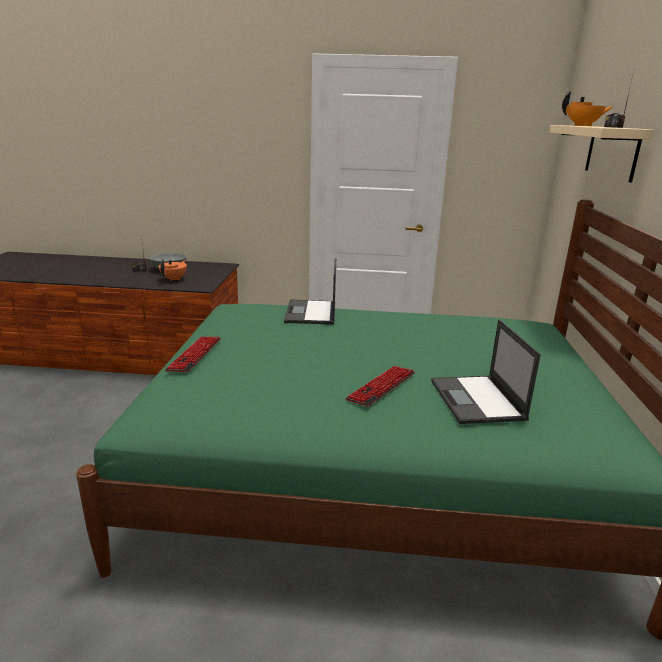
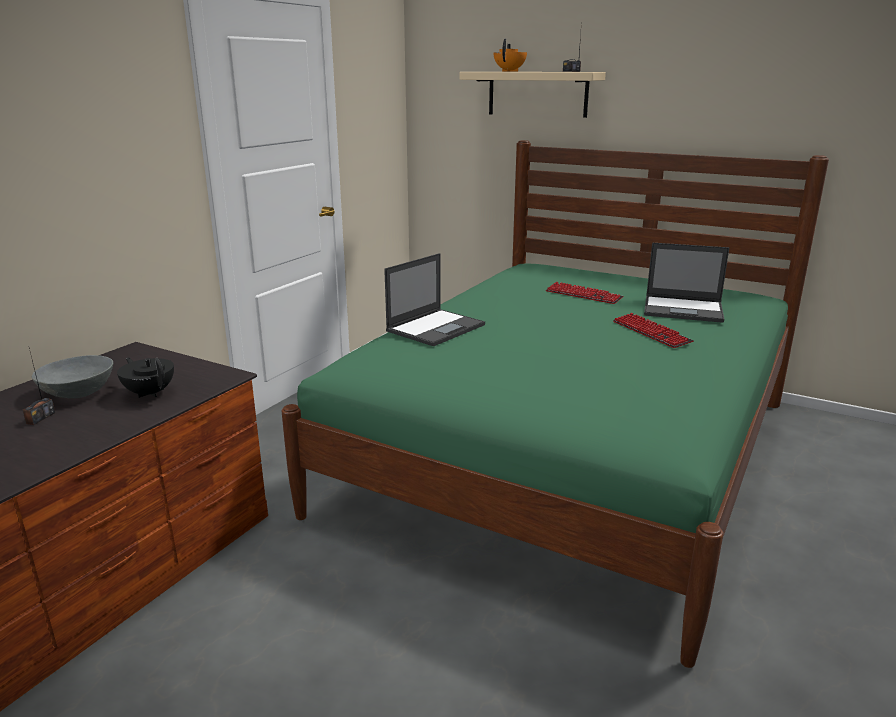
camera: 65 degrees left, 0 degrees up
orange teapot [159,259,187,281] -> black teapot [117,358,174,398]
keyboard [165,336,221,372] -> keyboard moved to [546,282,623,304]
laptop [284,258,336,325] -> laptop turned 75 degrees counterclockwise [384,253,485,346]

